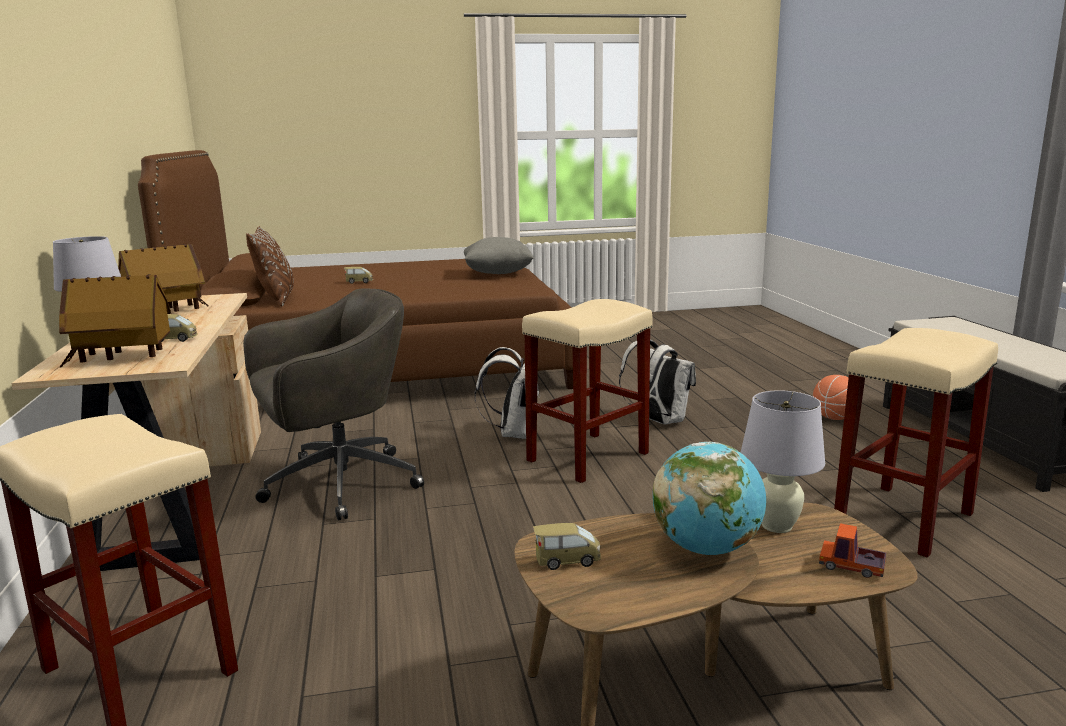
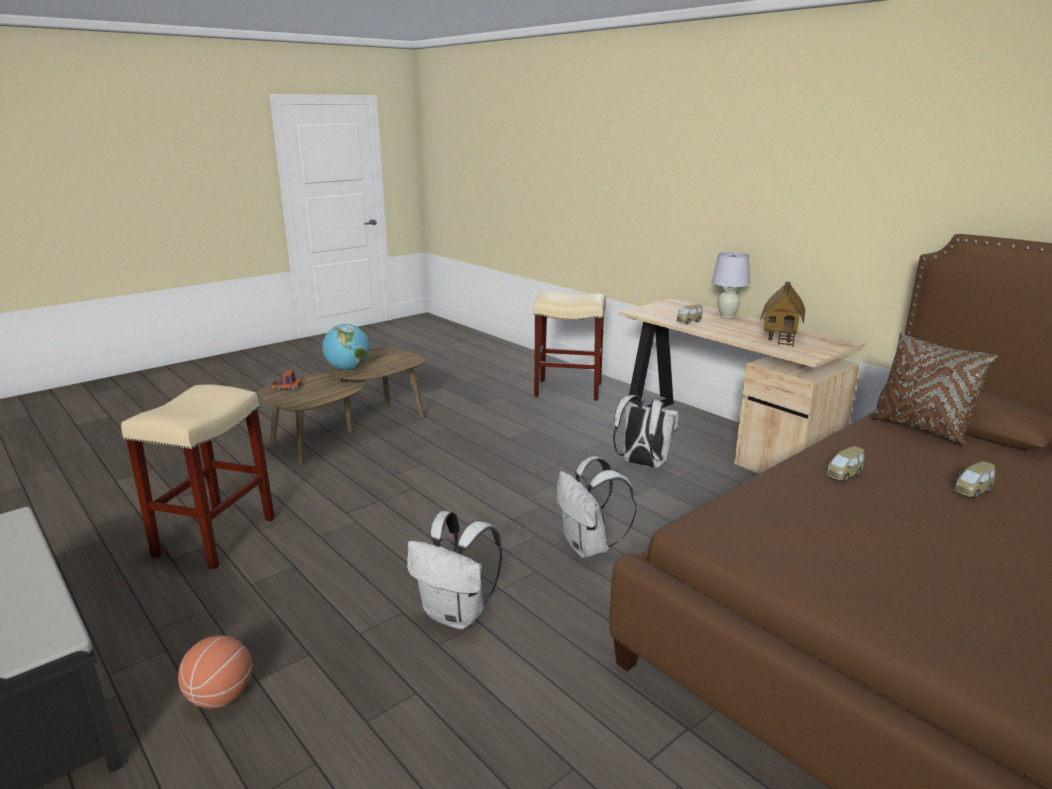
camera: 150 degrees right, 5 degrees up
toy house [59,274,171,367] -> none
grey office chair [243,288,424,520] -> white backpack [613,395,679,468]
grey pillow [464,237,534,274] -> none
beige stool [522,299,653,483] -> none
toy car [533,523,601,570] -> toy car moved to [826,446,865,482]
white table lamp [740,390,825,533] -> none

